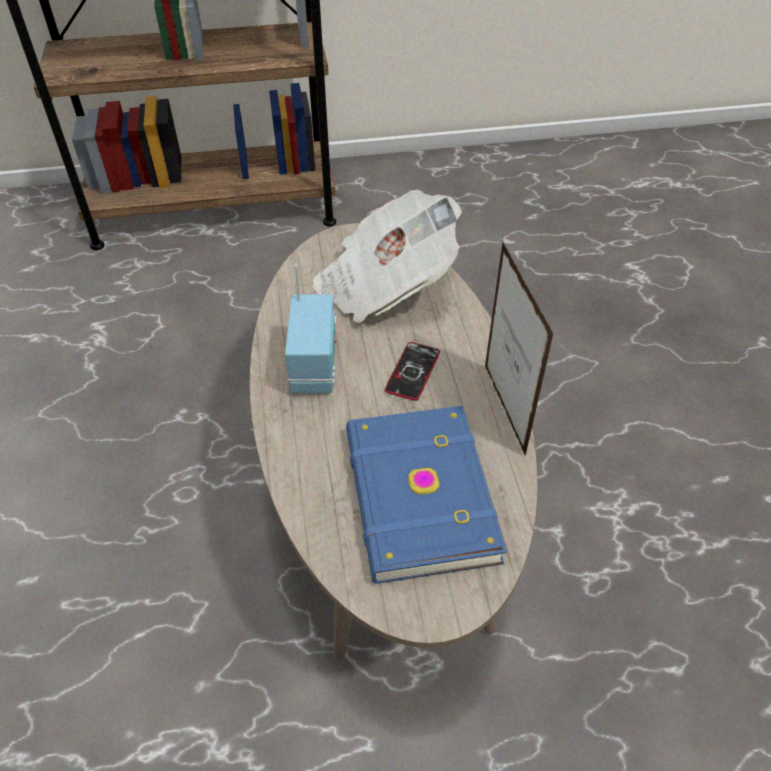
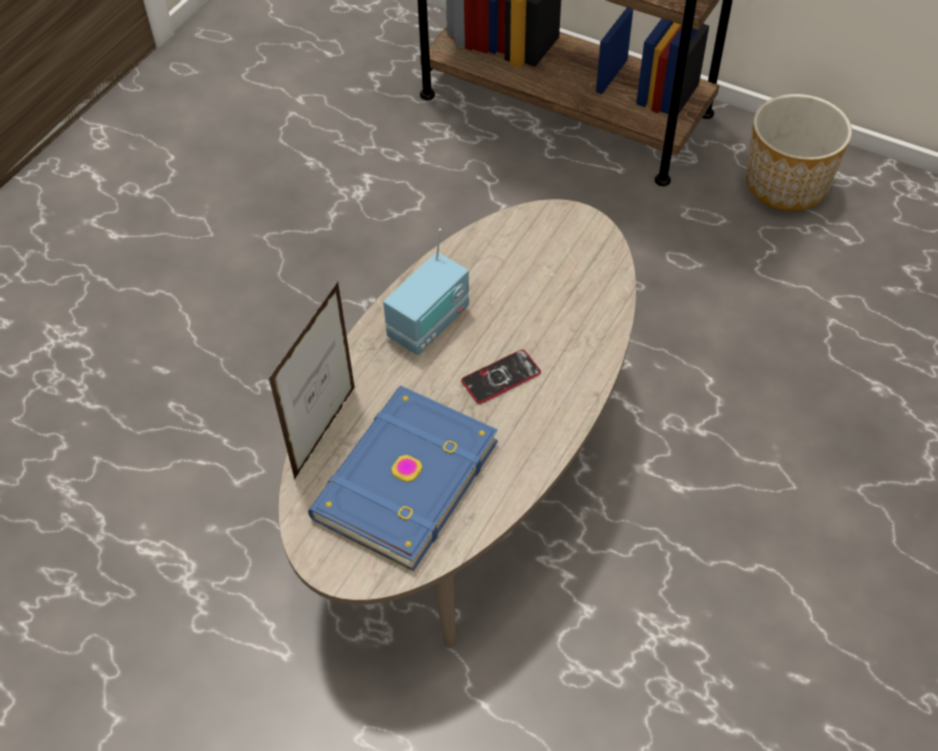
camera: 40 degrees right, 5 degrees up
newspaper [313,189,462,323] -> none
picture frame [485,240,553,456] -> picture frame moved to [269,282,355,479]
none -> planter [746,94,852,211]

